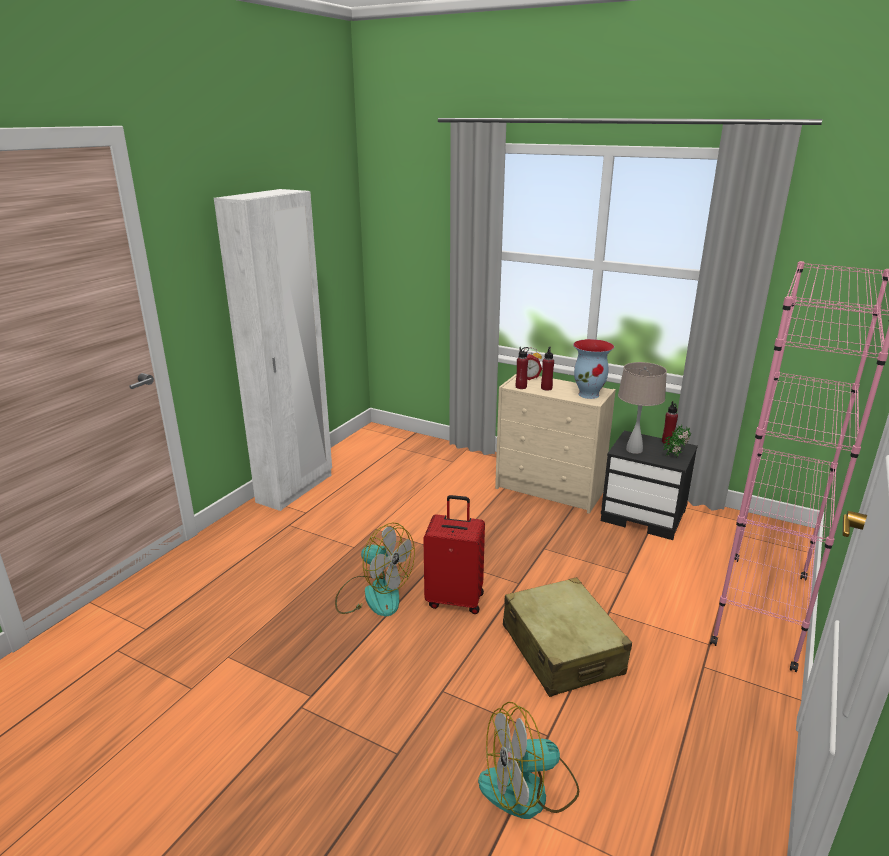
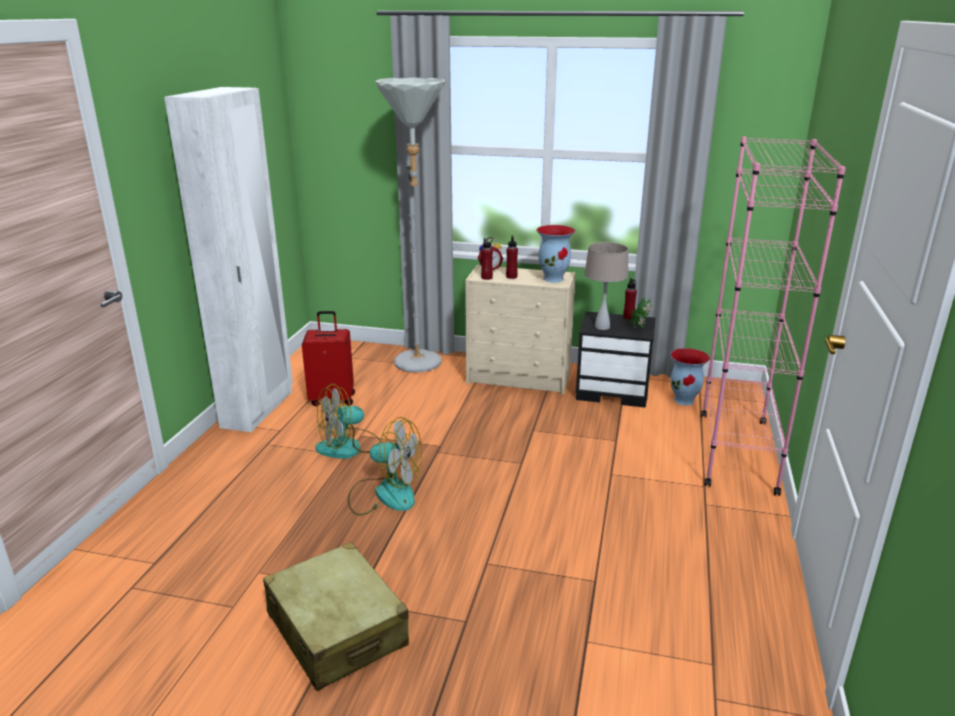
camera: 15 degrees left, 0 degrees up
red suitcase [423,495,485,614] -> red suitcase moved to [302,311,355,406]
fan [478,702,579,819] -> fan moved to [315,384,382,459]
beige suitcase [503,577,632,697] -> beige suitcase moved to [263,542,409,691]
none -> grey floor lamp [375,77,445,372]
none -> vase [670,348,710,405]

